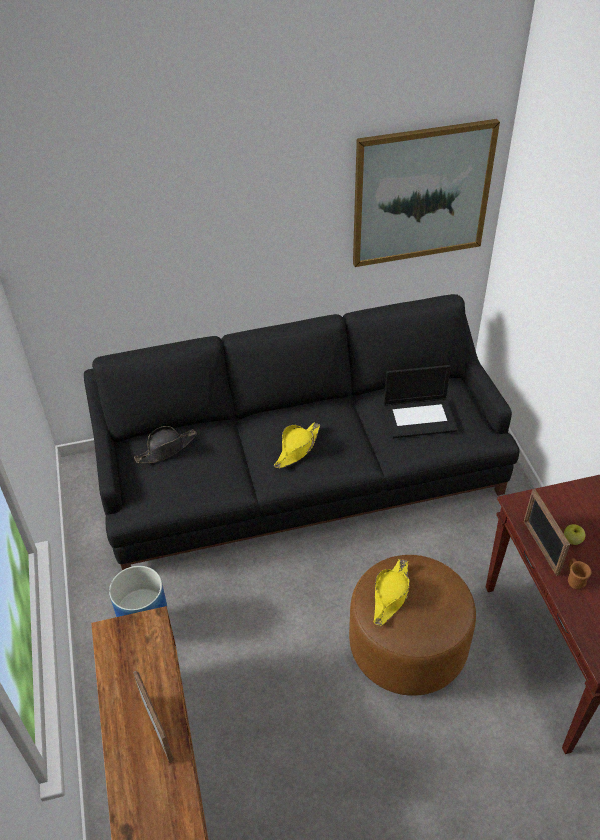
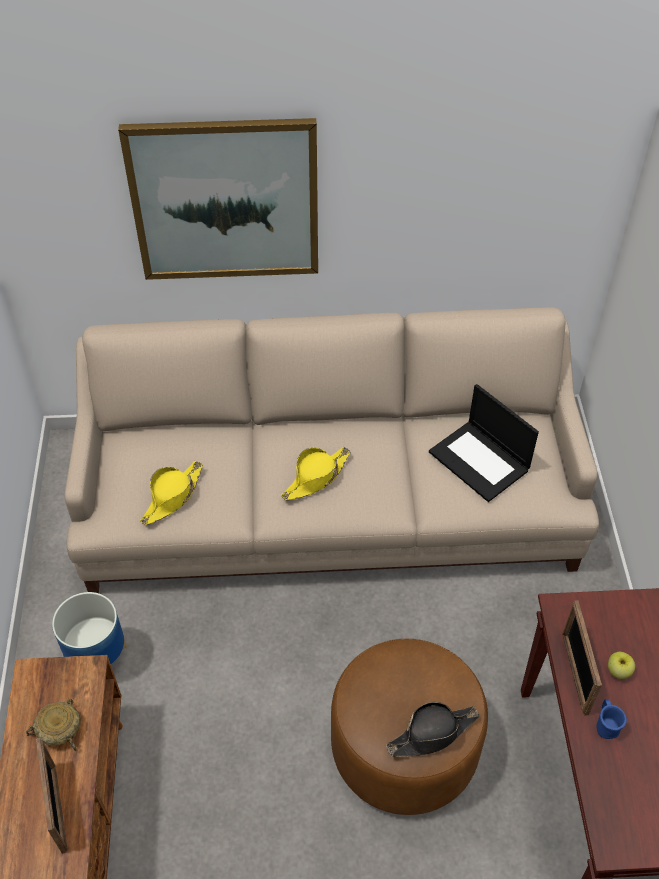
camera: 10 degrees right, 5 degrees up
black sofa [84,294,519,570] -> beige sofa [65,308,599,593]
black hat [134,426,197,463] -> black hat moved to [386,702,479,757]
picture [353,119,500,267] -> picture moved to [118,118,318,280]
yellow hat [374,559,410,626] -> yellow hat moved to [140,461,203,525]
laptop [384,365,458,438] -> laptop turned 45 degrees clockwise [429,384,539,502]
brown mug [568,558,592,589] -> blue mug [596,699,627,739]
none -> beige bowl [26,699,81,753]

